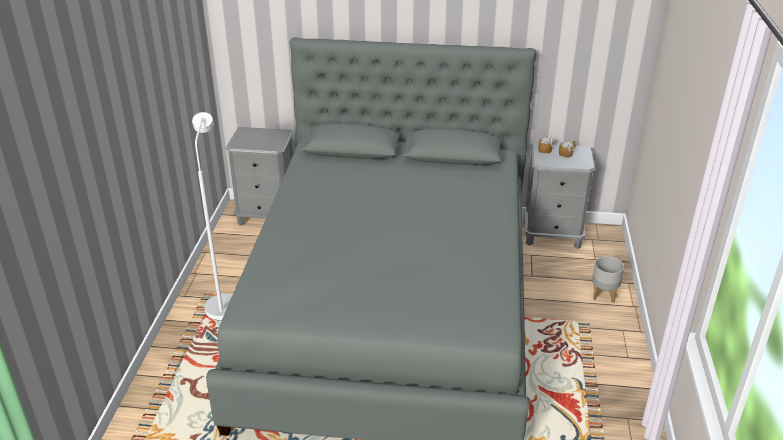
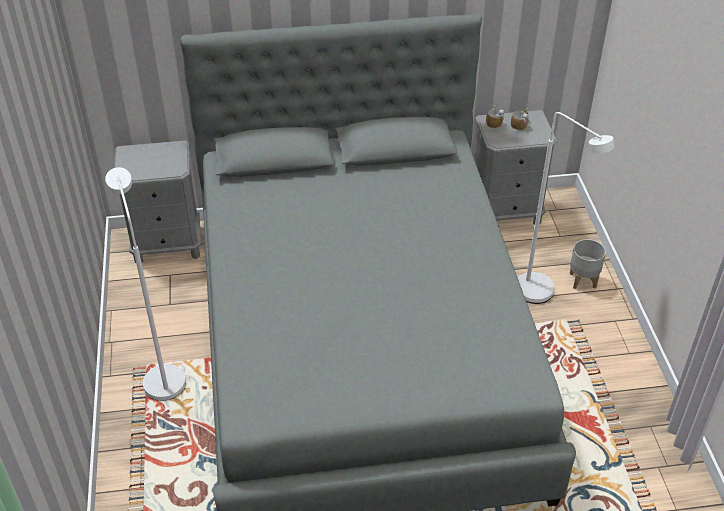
camera: 15 degrees left, 10 degrees up
none -> white floor lamp [518,112,615,304]

